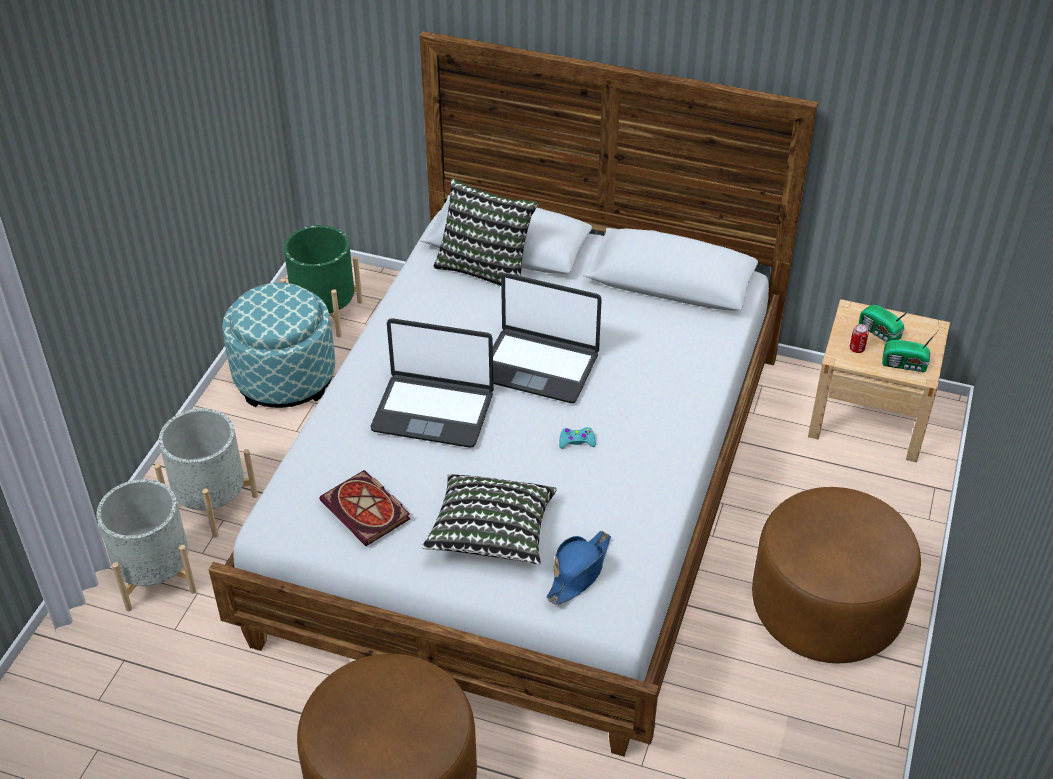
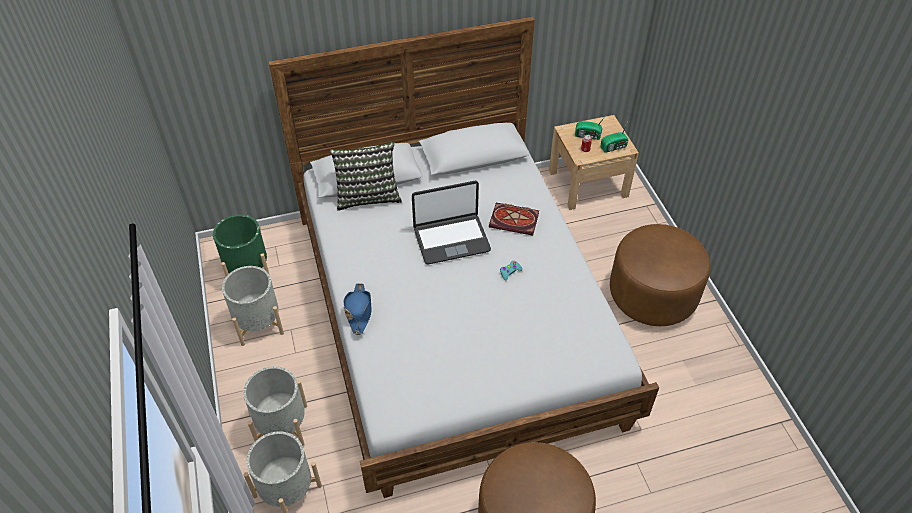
camera: 35 degrees left, 5 degrees up
ottoman [222,283,335,408] -> grey planter [222,266,284,346]
book [319,470,411,546] -> book moved to [489,203,539,236]
laptop [371,318,494,448] -> none
pillow [422,474,557,565] -> none
blue hat [547,531,611,605] -> blue hat moved to [343,283,372,335]

